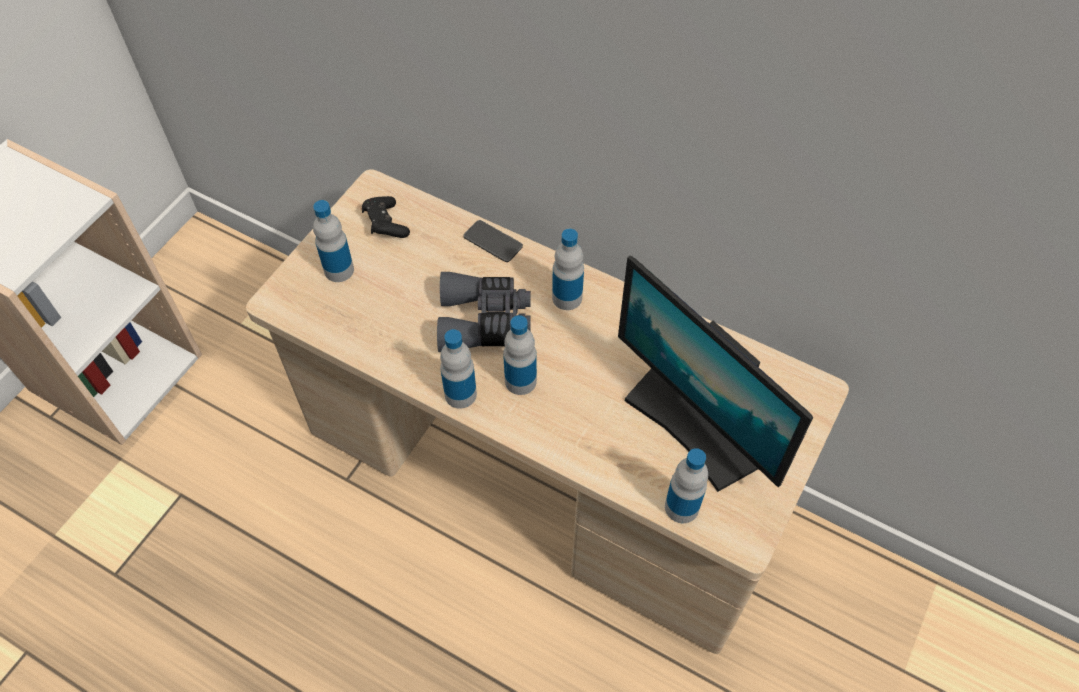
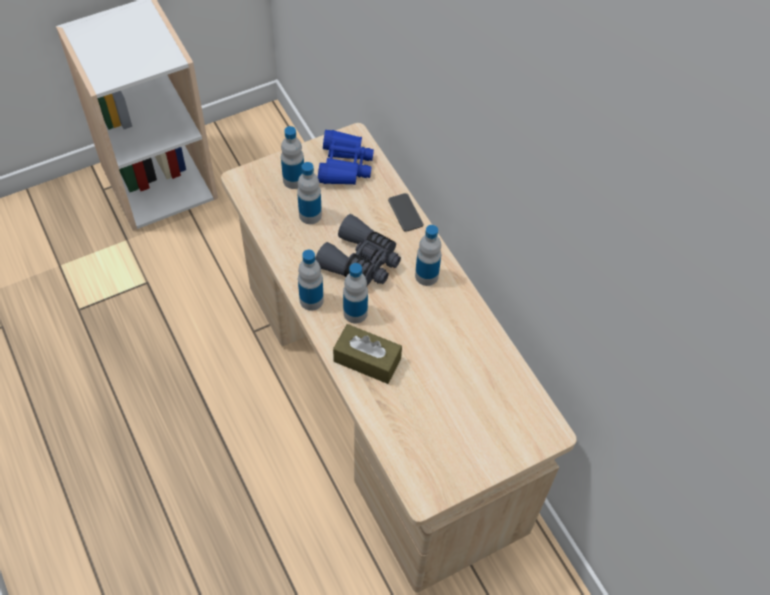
camera: 30 degrees right, 0 degrees up
black game controller [362,196,410,238] -> blue binoculars [318,130,374,185]
monitor [618,256,813,492] -> none
bottle [665,448,708,523] -> bottle moved to [297,162,322,224]
none -> brown tissue box [333,324,402,384]

